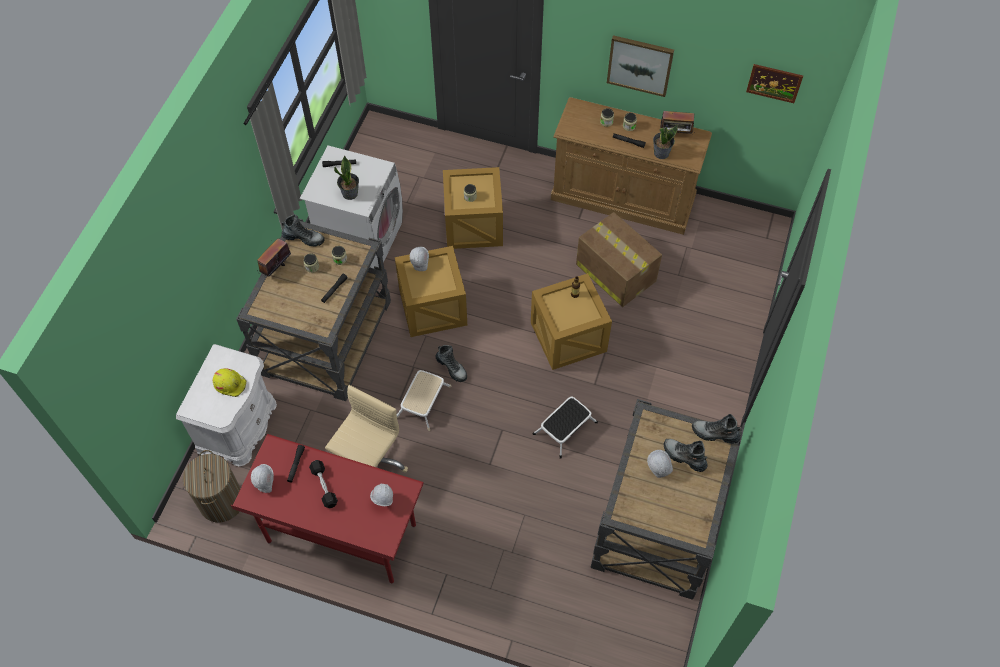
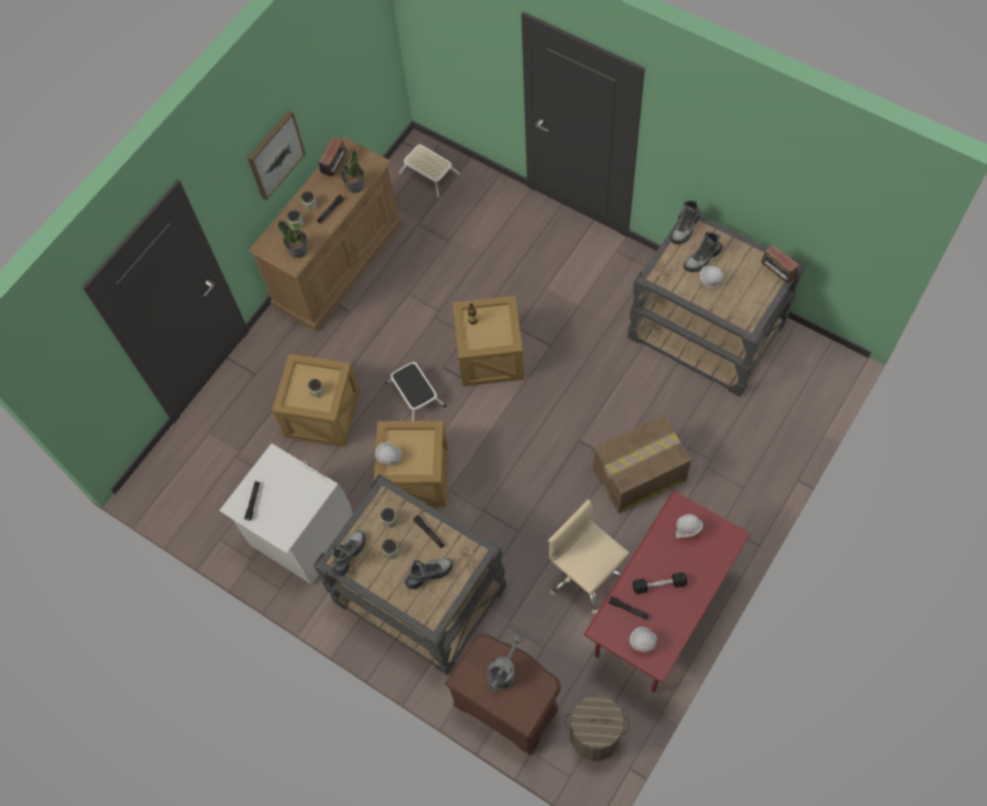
camera: 70 degrees left, 5 degrees up
white nightstand [176,344,277,466] -> brown nightstand [445,634,561,756]
yellow hard hat [213,368,246,397] -> grey watering can [488,635,523,691]
radio [257,238,291,277] -> radio moved to [762,244,799,285]
potted plant [334,156,359,200] -> potted plant moved to [278,221,307,258]
beige step ladder [397,370,452,431] -> beige step ladder moved to [399,145,460,198]
boot [436,345,467,382] -> boot moved to [405,558,453,590]
black step ladder [533,397,598,458] -> black step ladder moved to [385,362,446,421]
cardboard box [576,212,662,307] -> cardboard box moved to [593,415,691,513]
picture [746,64,803,103] -> none

